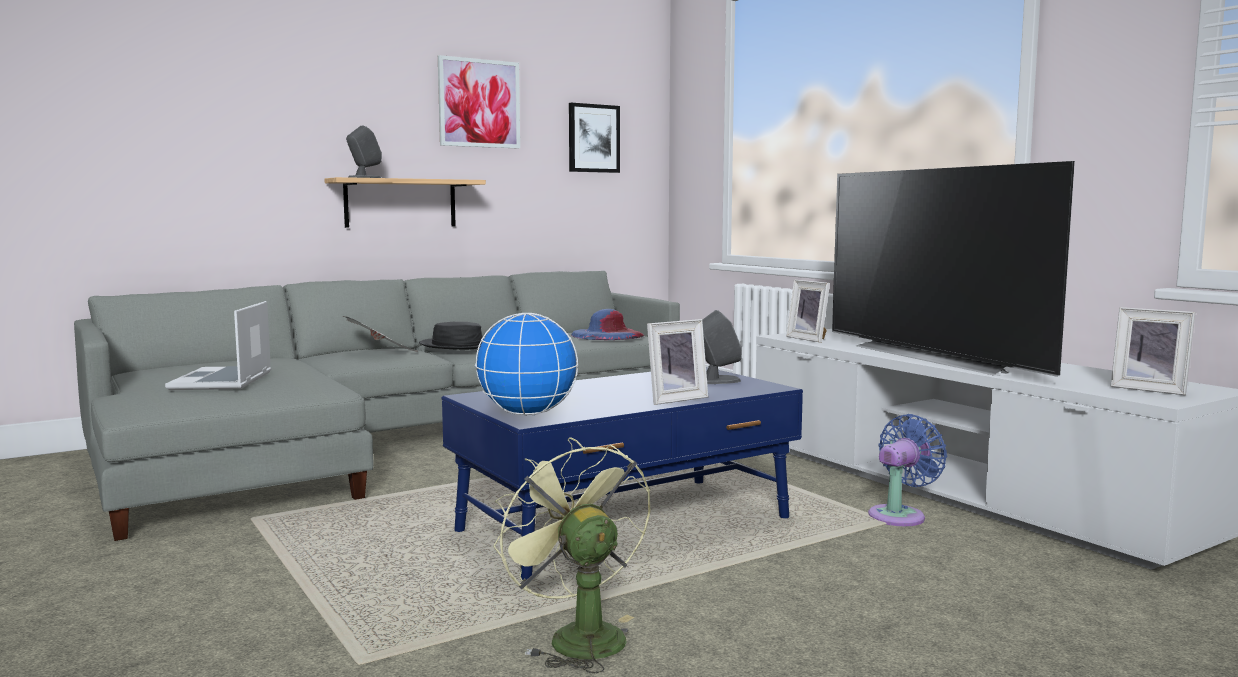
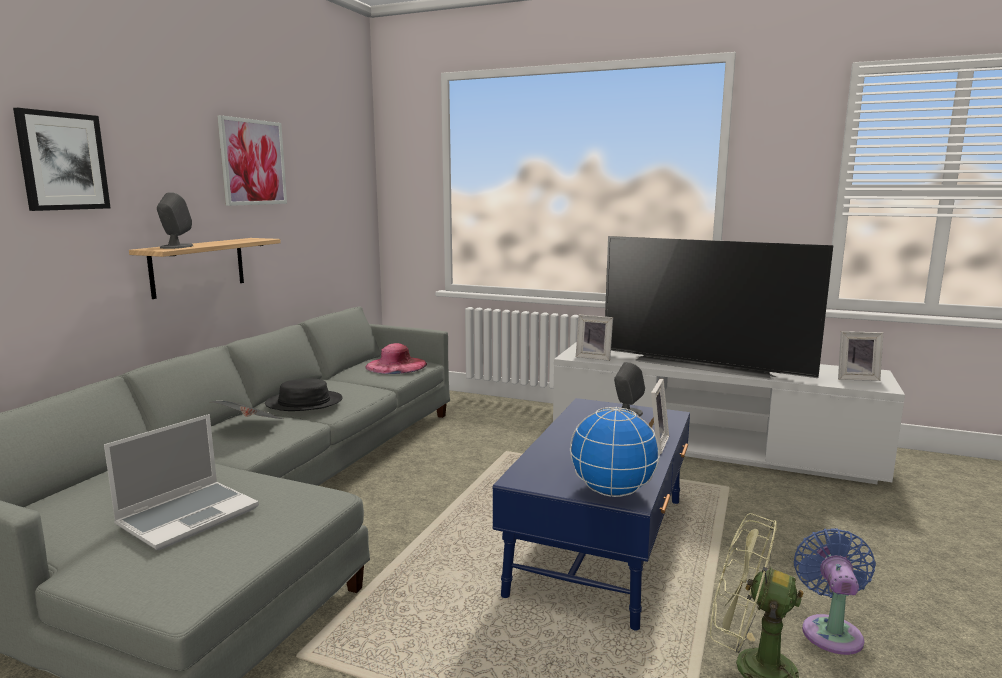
camera: 35 degrees left, 5 degrees up
laptop [165,301,271,390] -> laptop turned 105 degrees counterclockwise [104,414,259,550]
picture [569,103,620,173] -> picture moved to [13,108,111,211]
blue hat [571,309,644,340] -> pink hat [365,343,427,374]
blue fan [868,414,947,526] -> blue fan moved to [794,528,876,655]

